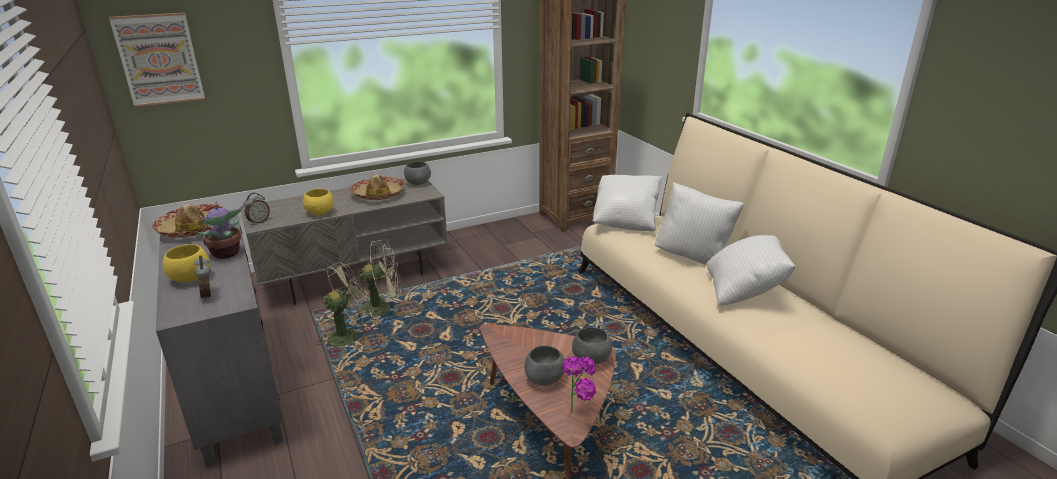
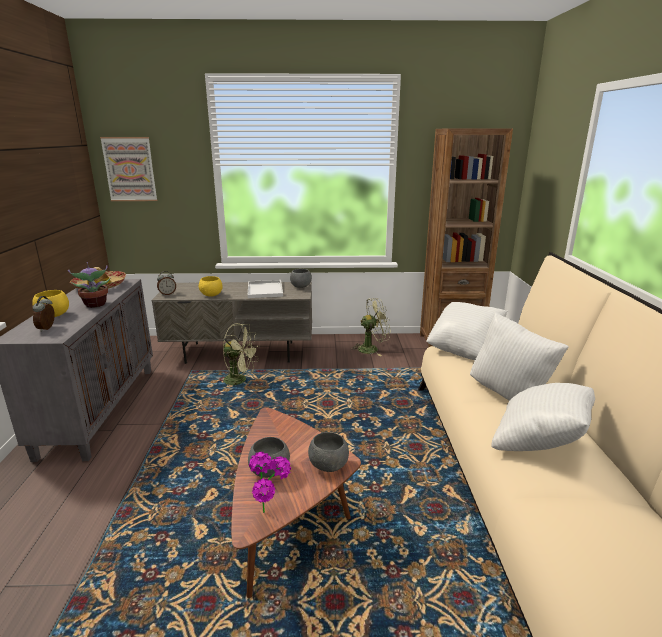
camera: 25 degrees right, 5 degrees down
green fan [317,262,374,347] -> green fan moved to [351,298,391,356]
hat [349,174,405,200] -> white tray [248,280,283,298]

